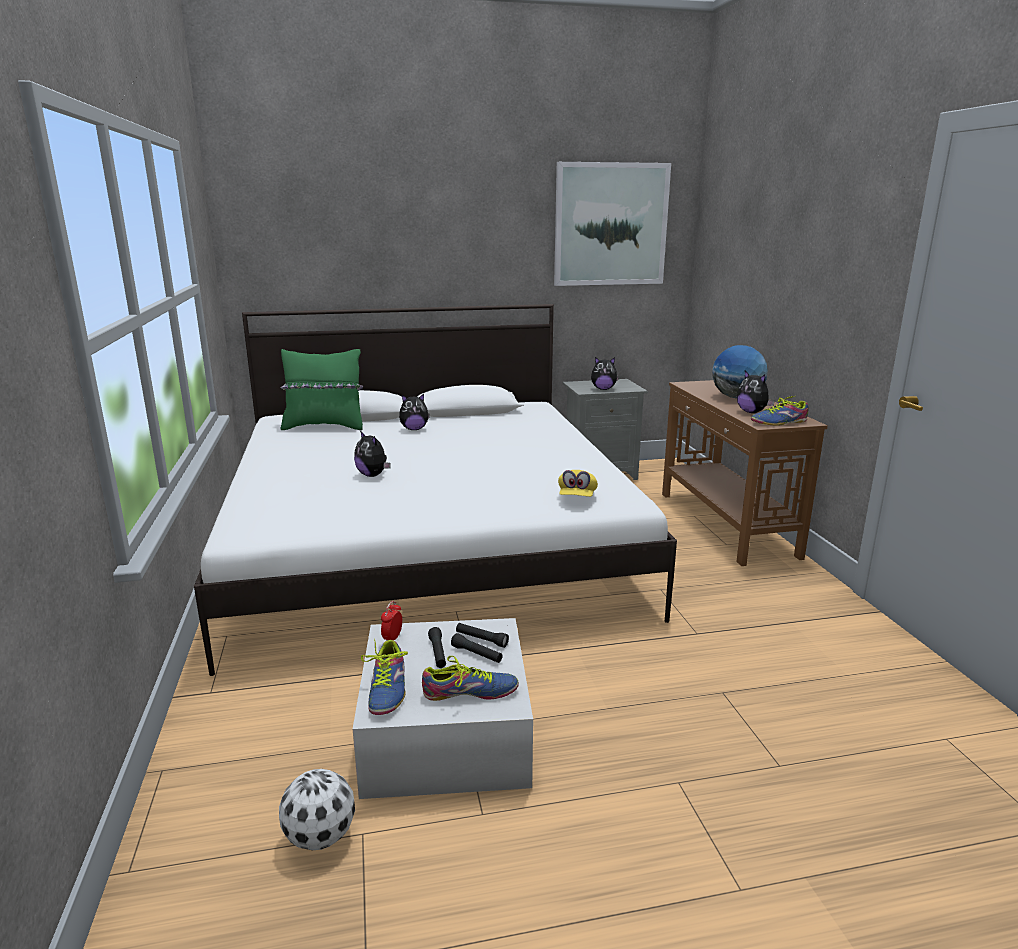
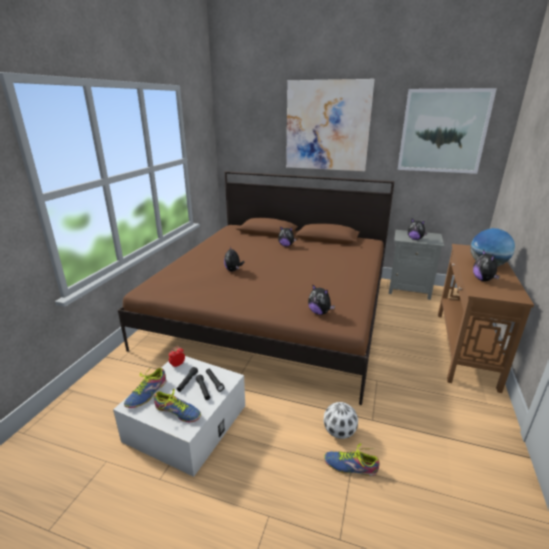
camera: 30 degrees right, 5 degrees up
white bed [194,304,677,676] -> brown bed [118,171,395,405]
football [279,769,355,850] -> football moved to [323,402,358,439]
green pillow [281,349,363,430] -> none
yellow cap [558,470,598,497] -> plush toy [308,285,335,315]
shoe [751,396,809,426] -> shoe moved to [324,443,379,476]
none -> picture [286,79,375,171]

